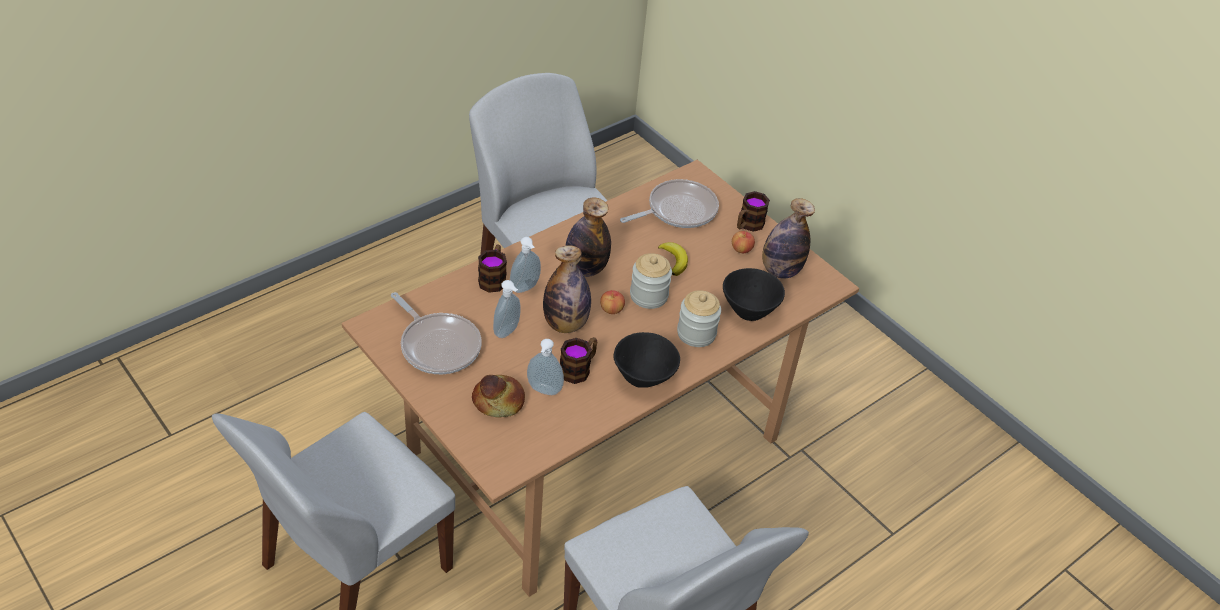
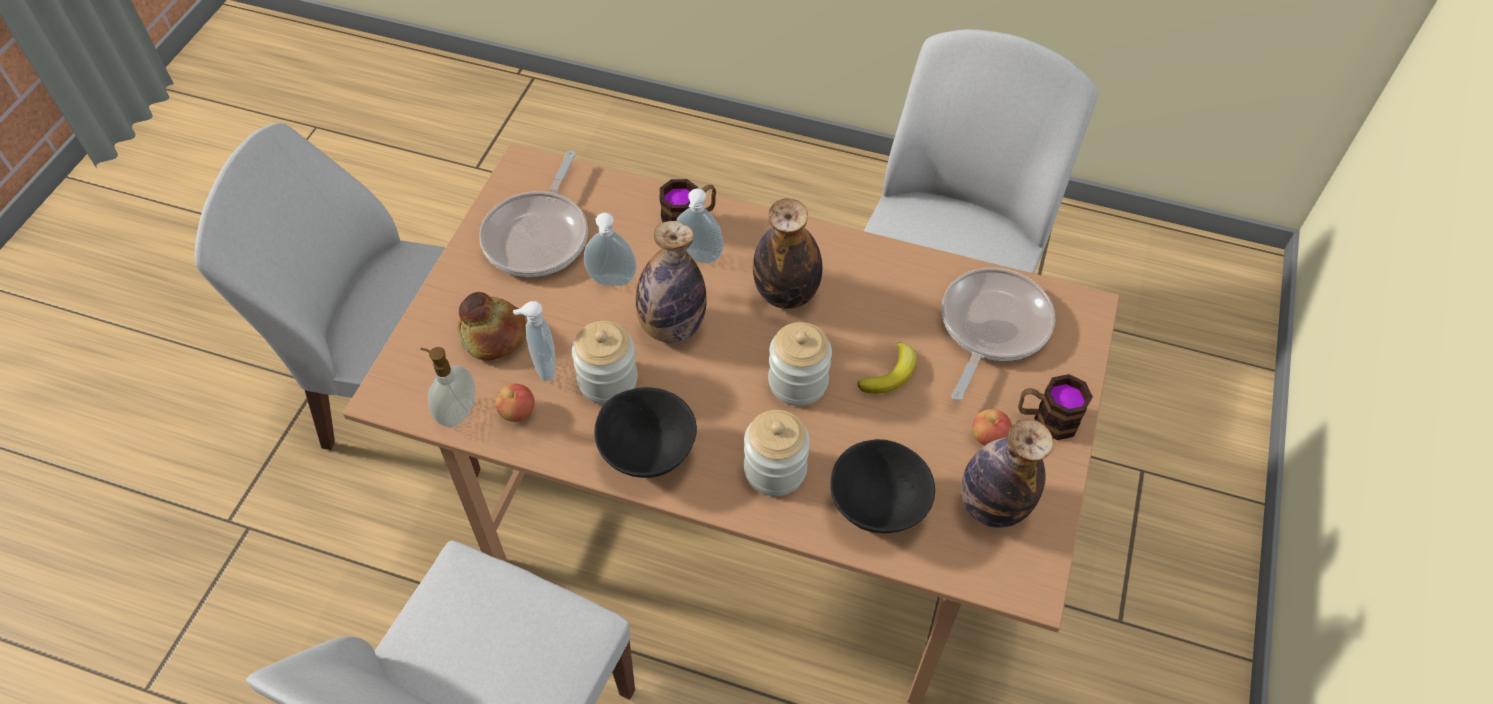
camera: 60 degrees right, 10 degrees up
mug [560,337,597,384] -> jar [572,321,638,405]
apple [600,290,625,314] -> apple moved to [495,384,535,422]
frying pan [620,179,719,228] -> frying pan turned 90 degrees counterclockwise [941,268,1055,401]
none -> soap dispenser [420,347,476,427]

